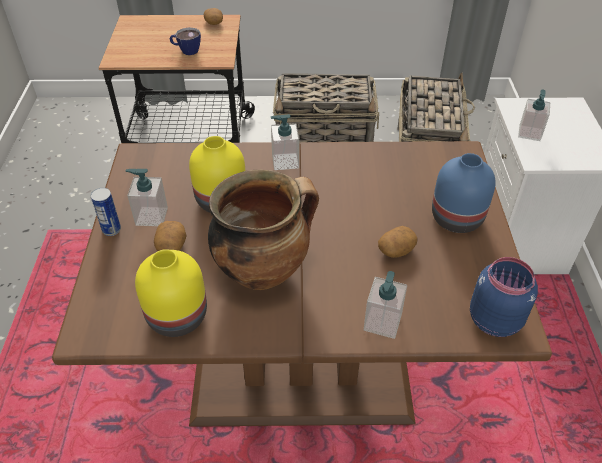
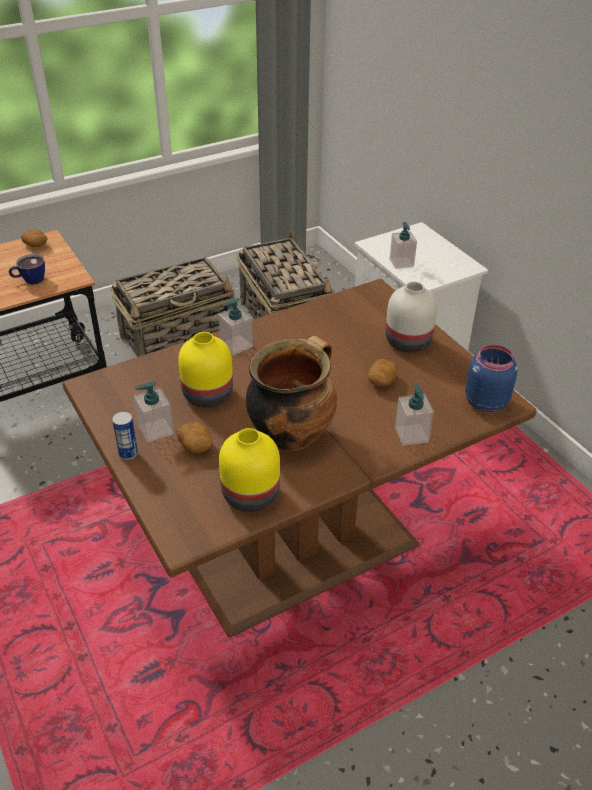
camera: 30 degrees left, 5 degrees down
blue vase [432,153,496,233] -> white vase [386,282,437,353]

